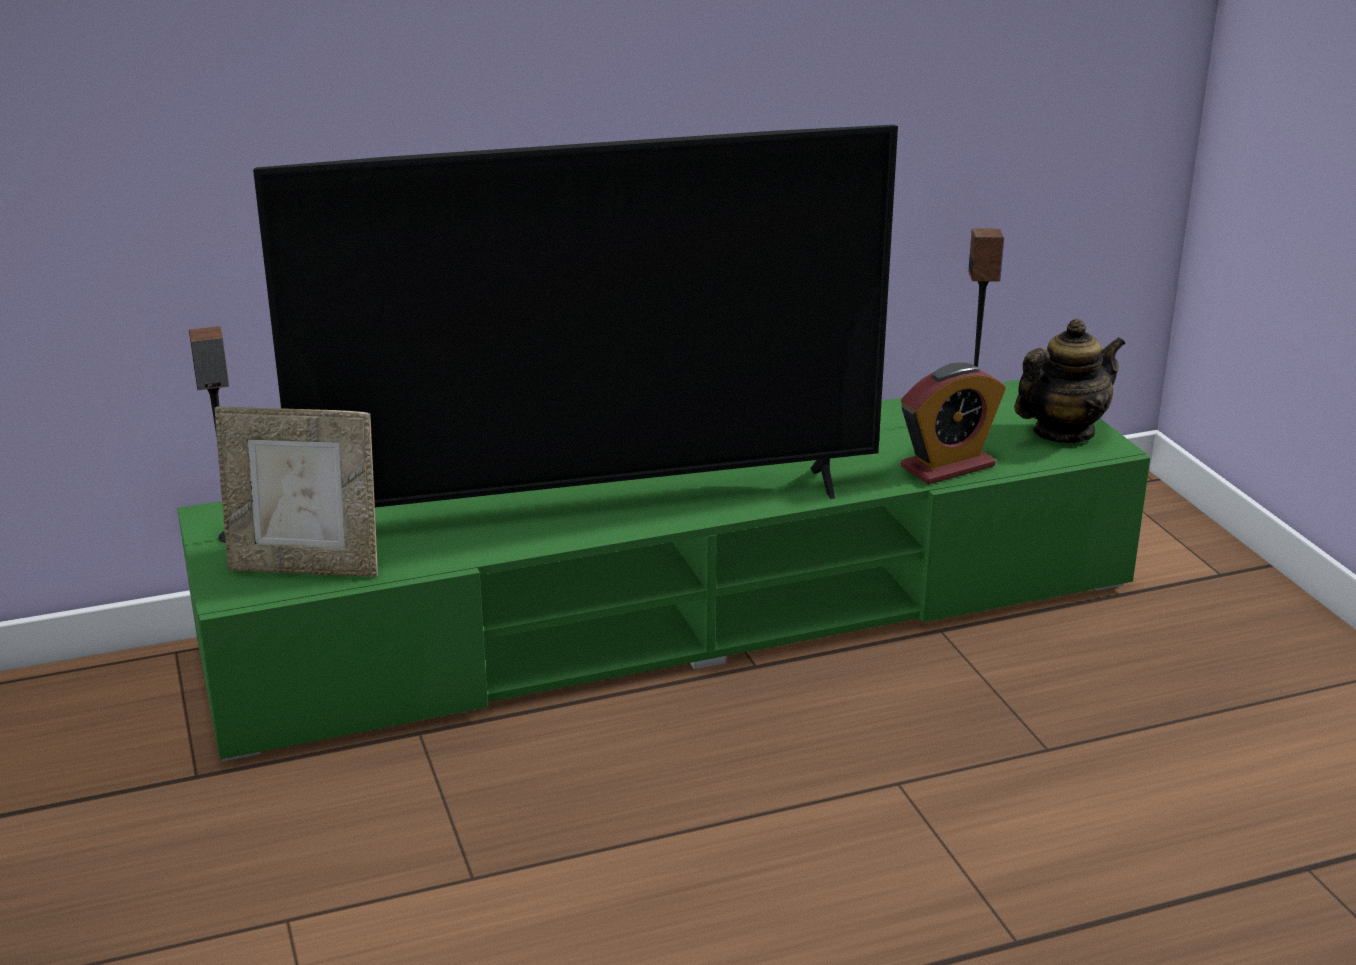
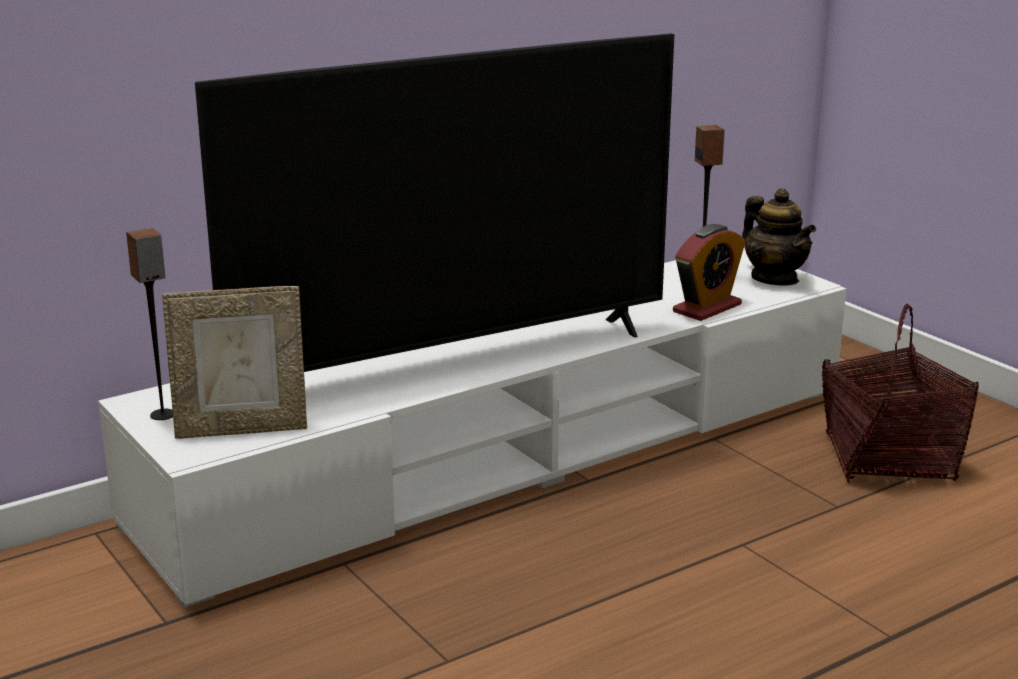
camera: 15 degrees left, 5 degrees down
green tv stand [177,380,1150,761] -> white tv stand [98,249,846,608]
teapot [1014,319,1125,443] -> teapot turned 105 degrees clockwise [742,188,816,286]
none -> basket [822,304,979,483]

